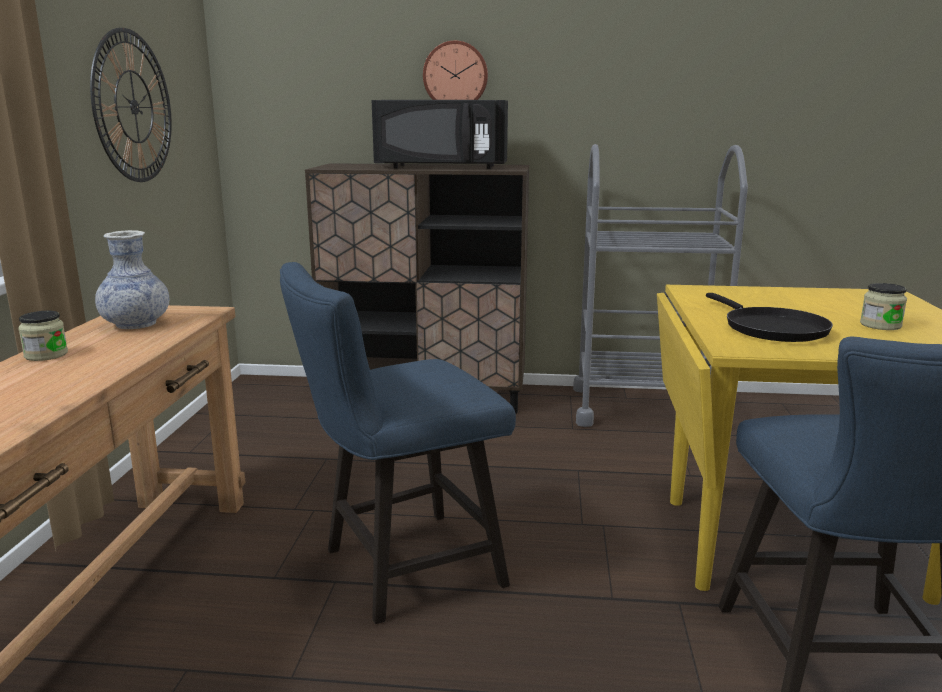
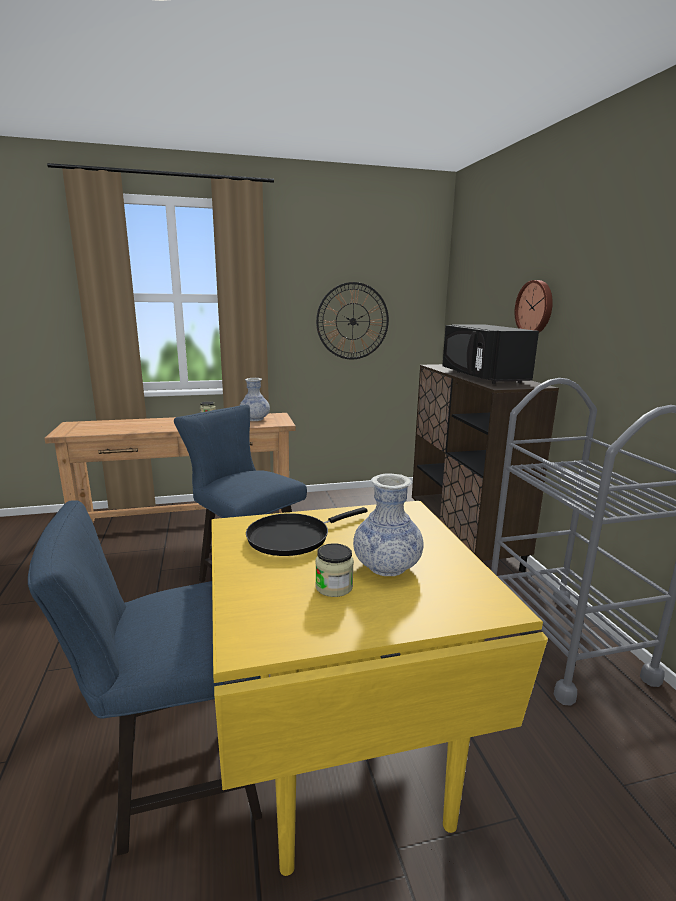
camera: 70 degrees right, 0 degrees up
none -> vase [353,473,424,576]

